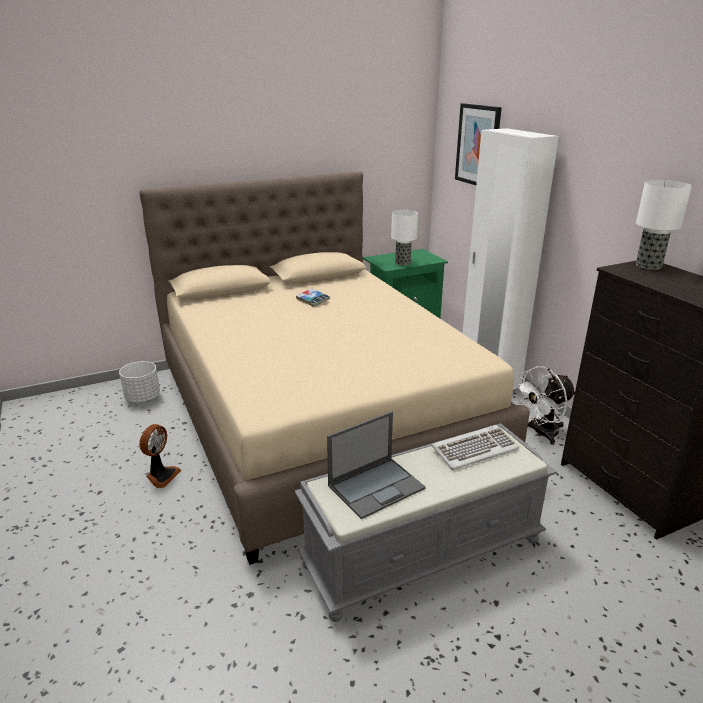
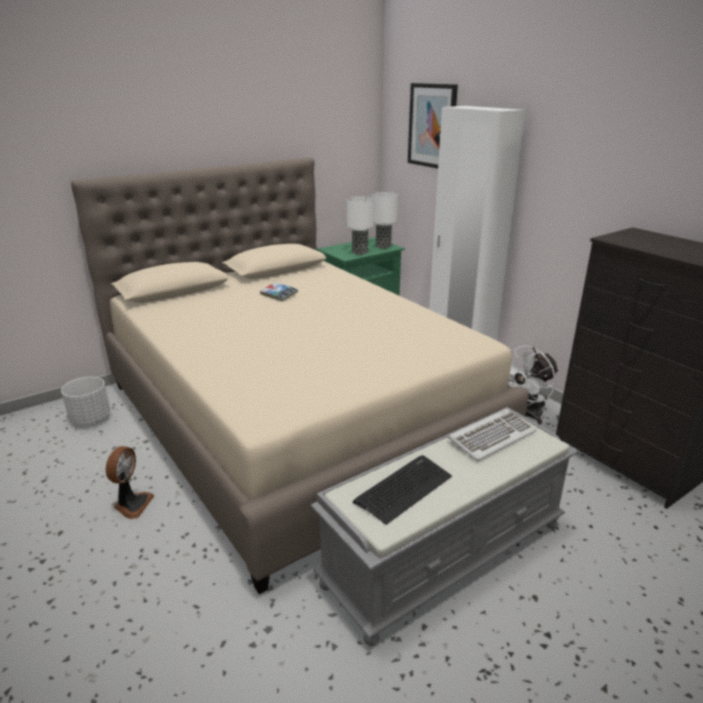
camera: 10 degrees left, 0 degrees up
laptop [327,411,426,519] -> keyboard [353,455,452,525]
table lamp [636,180,692,270] -> table lamp moved to [371,192,398,249]

